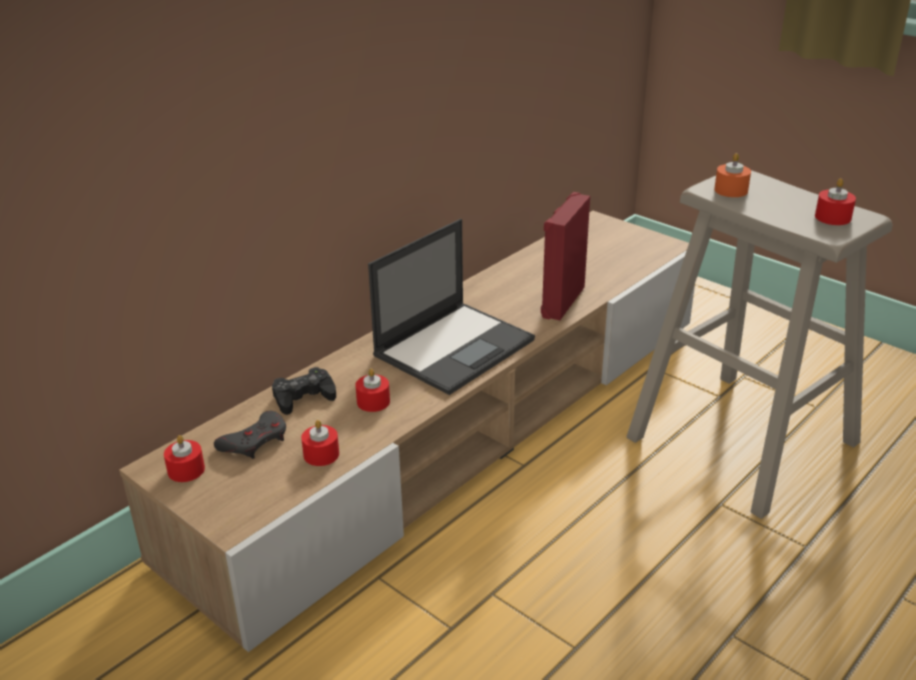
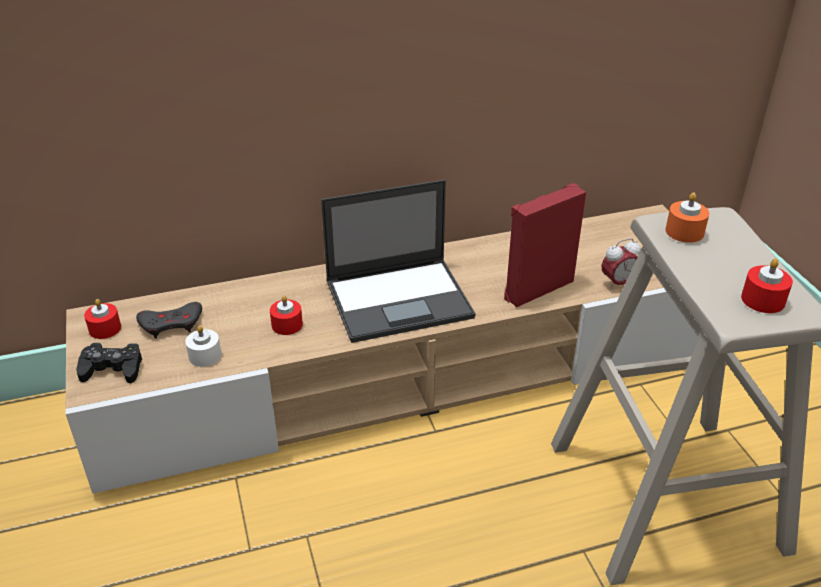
camera: 30 degrees right, 5 degrees up
black game controller [272,367,336,415] -> black game controller moved to [76,343,142,383]
red candle [301,420,339,466] -> white candle [185,326,222,367]
none -> alarm clock [602,238,641,290]

